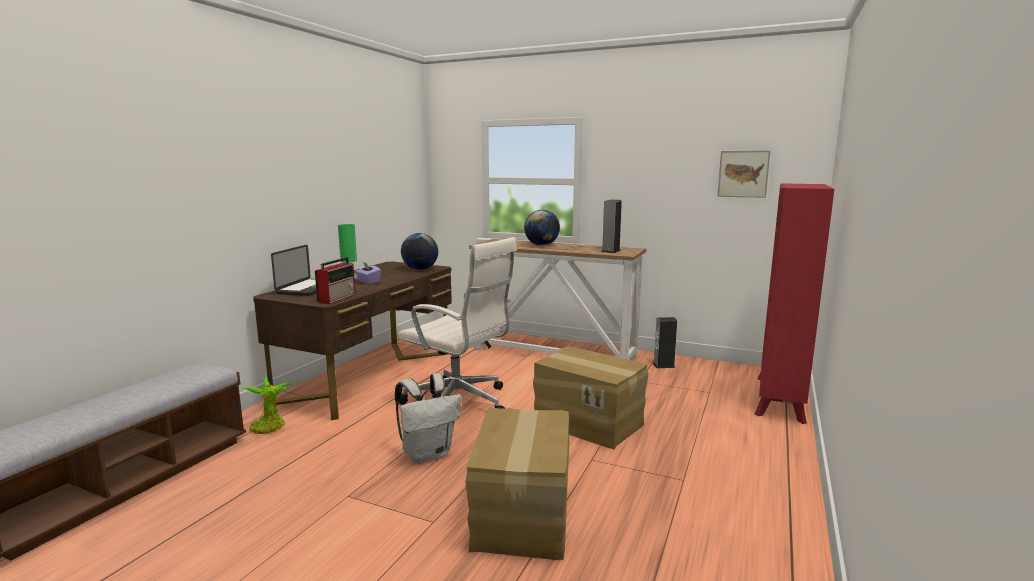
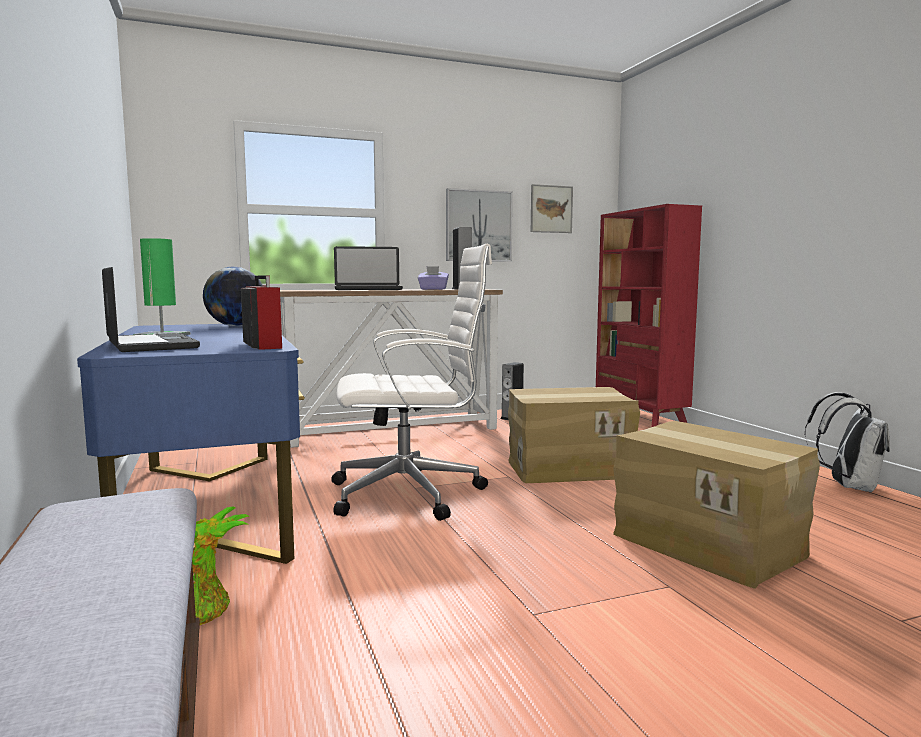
camera: 45 degrees left, 5 degrees down
brown desk [253,262,452,420] -> blue desk [77,324,305,564]
purple tissue box [355,262,381,284] -> purple tissue box moved to [418,266,449,290]
white backpack [395,373,462,463] -> white backpack moved to [805,392,890,492]
globe [524,210,560,246] -> laptop [334,246,403,290]
none -> picture [446,188,513,262]

